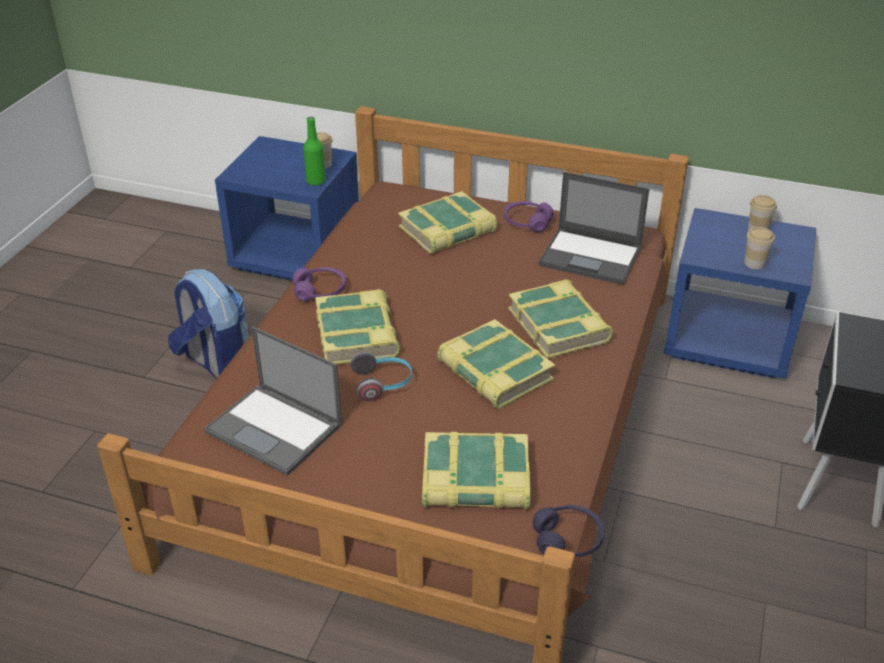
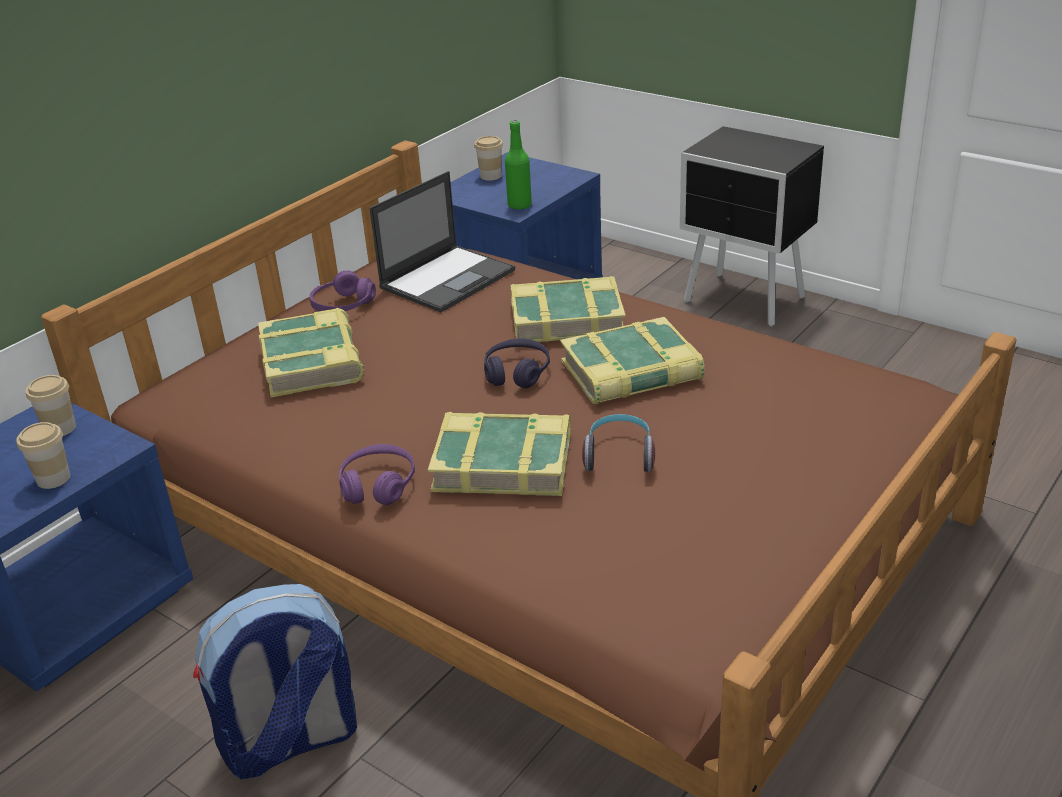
camera: 70 degrees left, 5 degrees down
laptop [204,326,342,476] -> none
green bottle [303,117,326,186] -> green bottle moved to [505,120,532,210]
book [422,432,531,509] -> none
purple headphones [533,504,604,557] -> purple headphones moved to [484,338,550,388]
cup [744,227,775,269] -> cup moved to [16,422,70,489]

